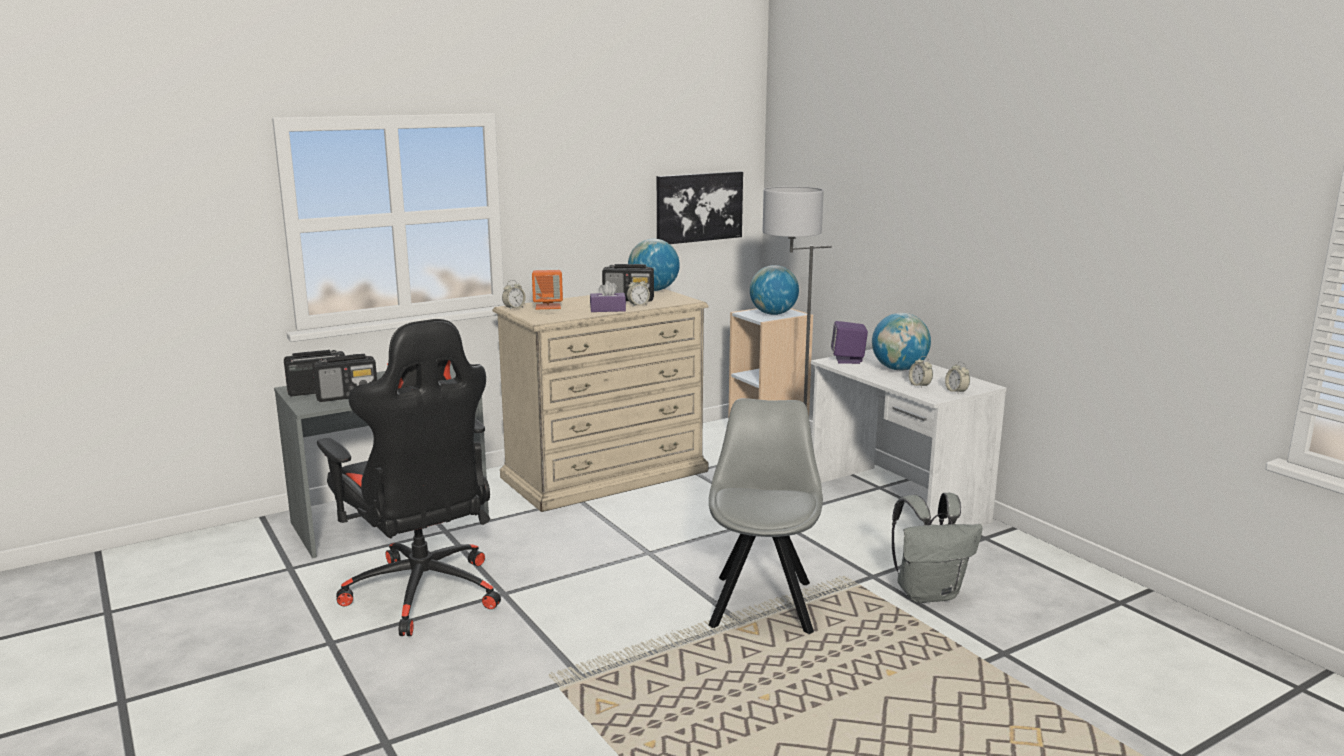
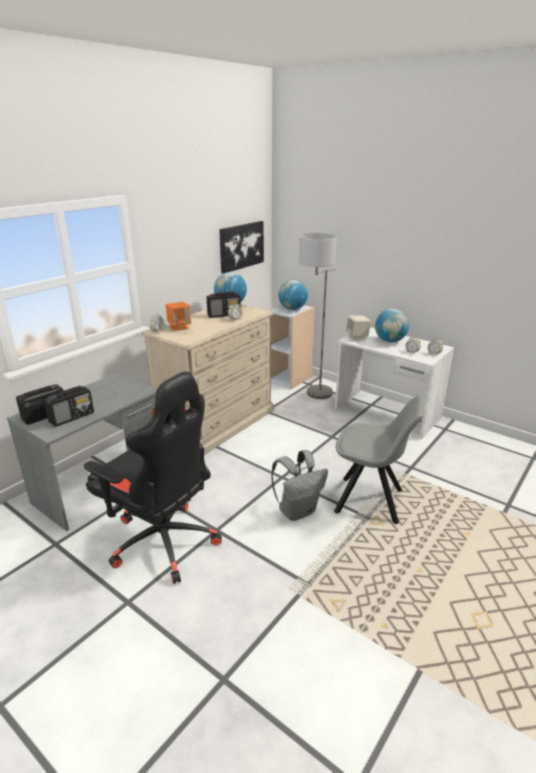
camera: 20 degrees left, 10 degrees up
purple tissue box [590,281,626,312] -> none
grey chair [708,398,823,634] -> grey chair turned 120 degrees clockwise [334,395,425,524]
purple speaker [831,321,868,364] -> beige speaker [346,315,371,341]
grey backpack [892,493,983,603] -> grey backpack moved to [271,450,328,521]

